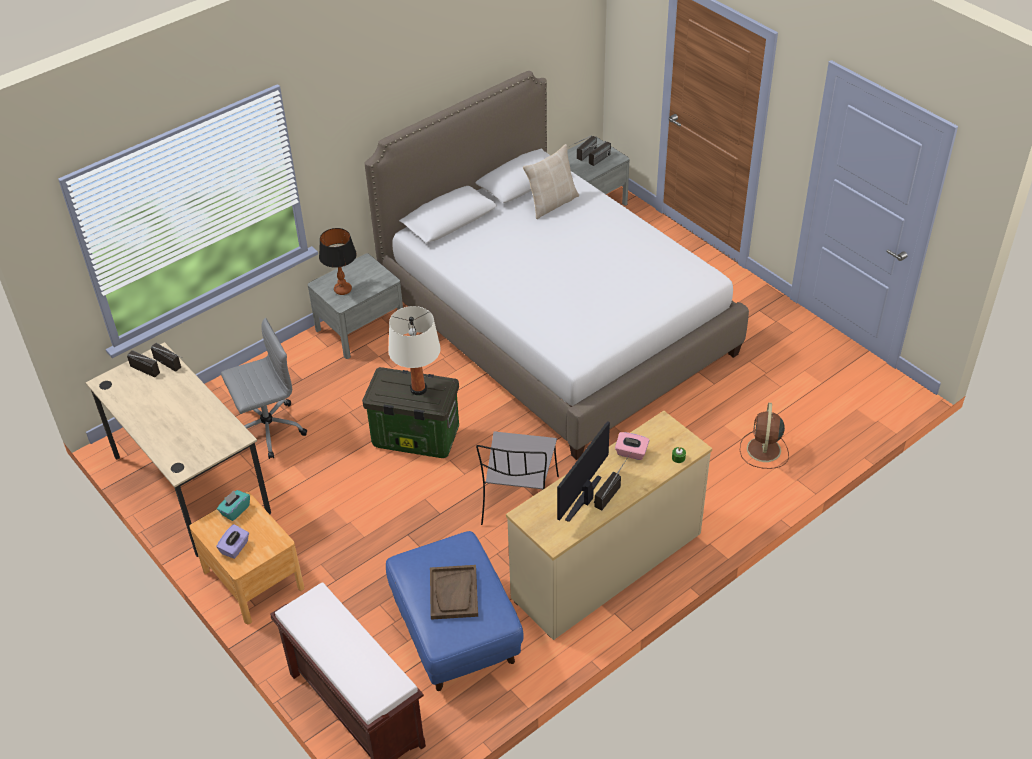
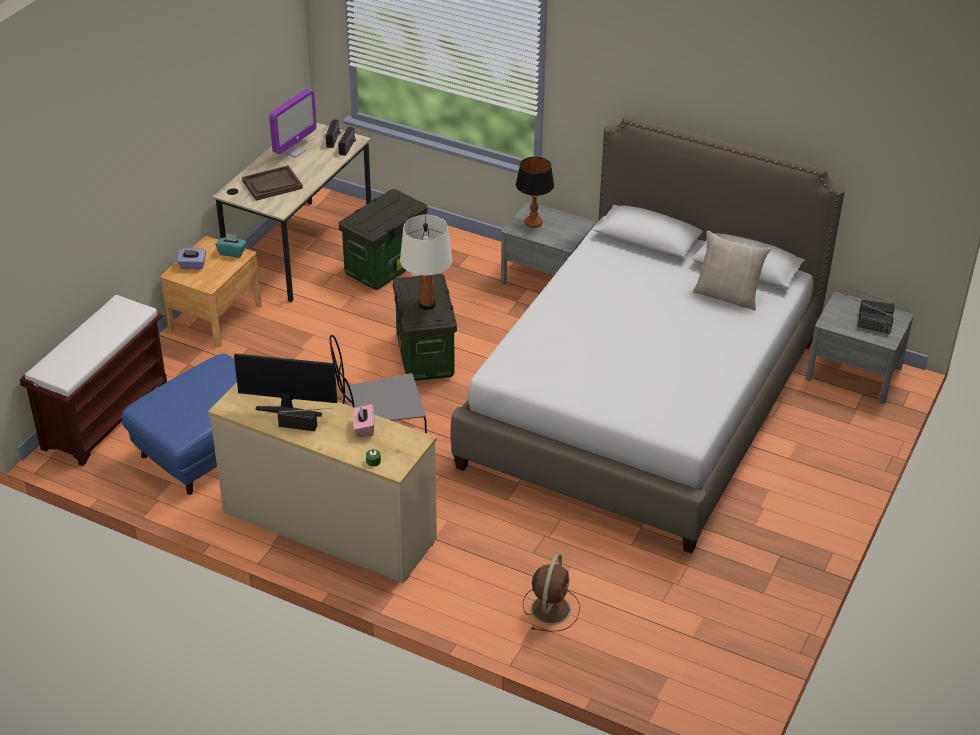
camera: 65 degrees right, 5 degrees down
grey office chair [221,318,307,459] -> storage box [339,189,428,290]
brown tray [430,565,478,620] -> brown tray moved to [242,165,303,201]
brown fan [740,402,789,469] -> brown fan turned 120 degrees clockwise [523,554,580,632]
none -> monitor [269,89,317,157]

